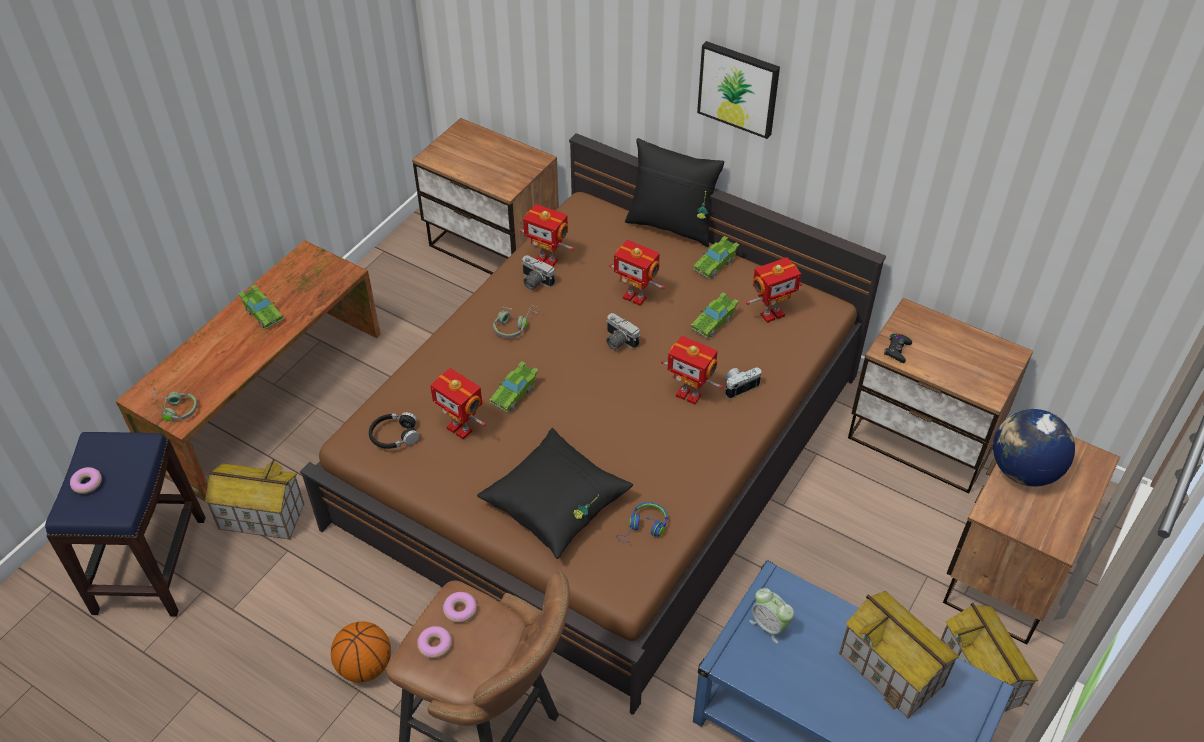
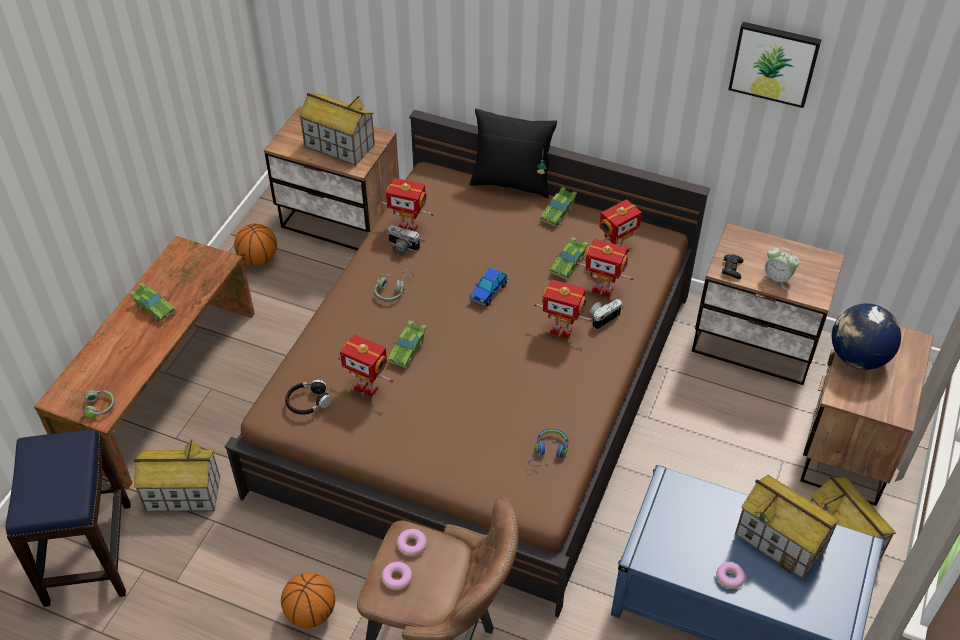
camera: 10 degrees left, 0 degrees up
donut [70,467,102,494] -> donut moved to [716,562,745,589]
black pillow [477,428,633,559] -> none
camera [606,313,640,350] -> toy car [469,267,507,307]
toy robot [609,240,665,306] -> toy robot moved to [577,239,634,297]
picture [697,41,780,139] -> picture moved to [728,22,822,108]
alarm clock [749,588,794,643] -> alarm clock moved to [762,247,800,290]
none -> basketball [234,223,277,266]
none -> toy house [298,93,375,166]

